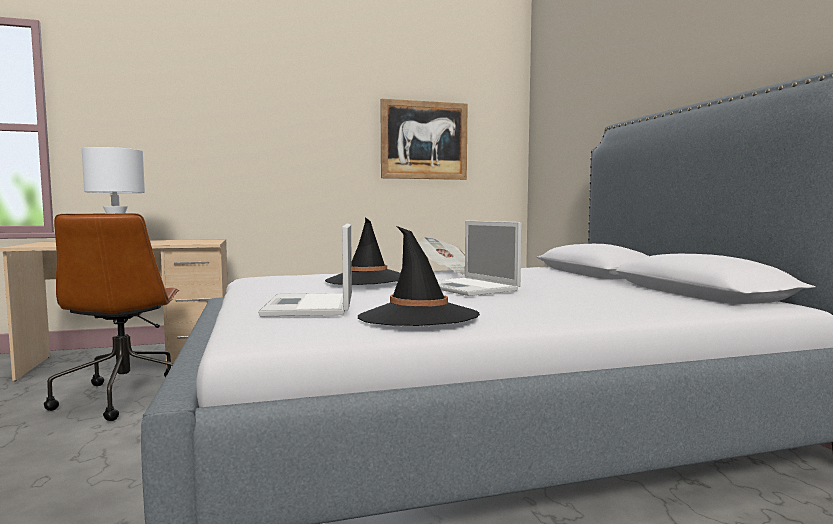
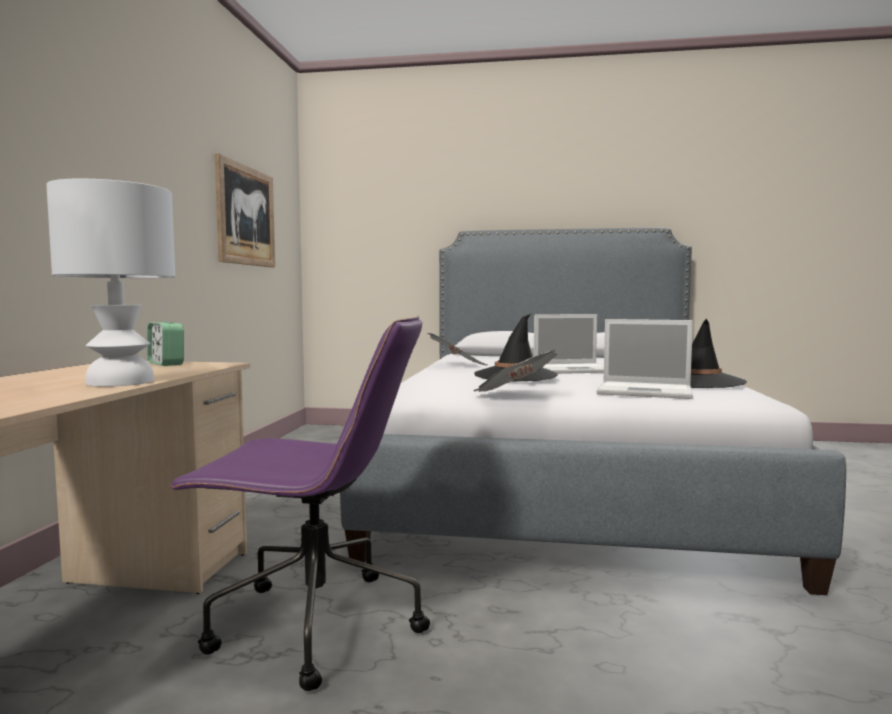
camera: 65 degrees left, 0 degrees up
brown office chair [44,213,179,421] -> purple office chair [167,316,430,691]
none -> alarm clock [147,322,184,366]
none -> newspaper [474,350,557,392]

